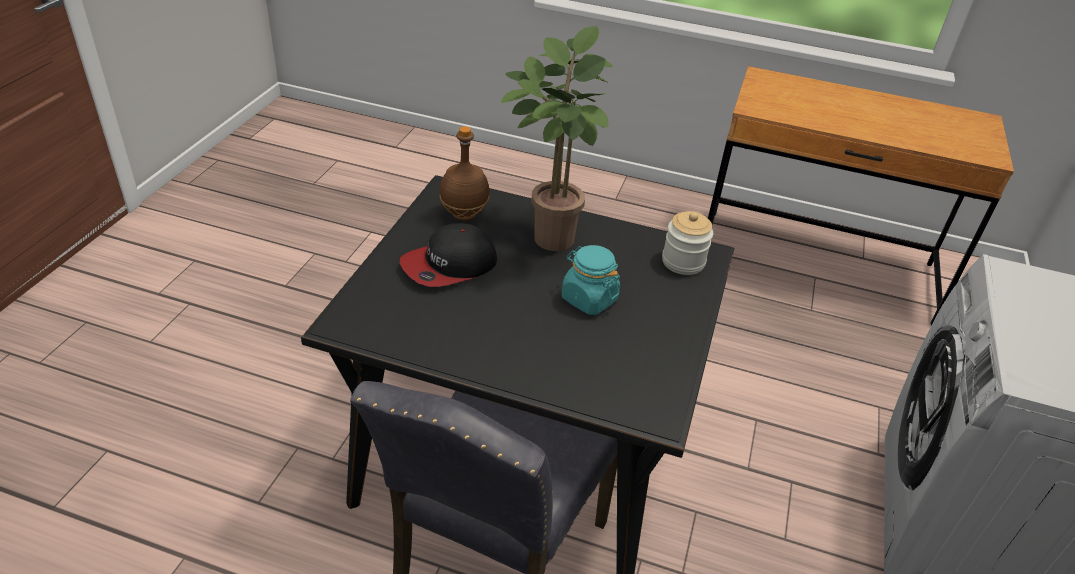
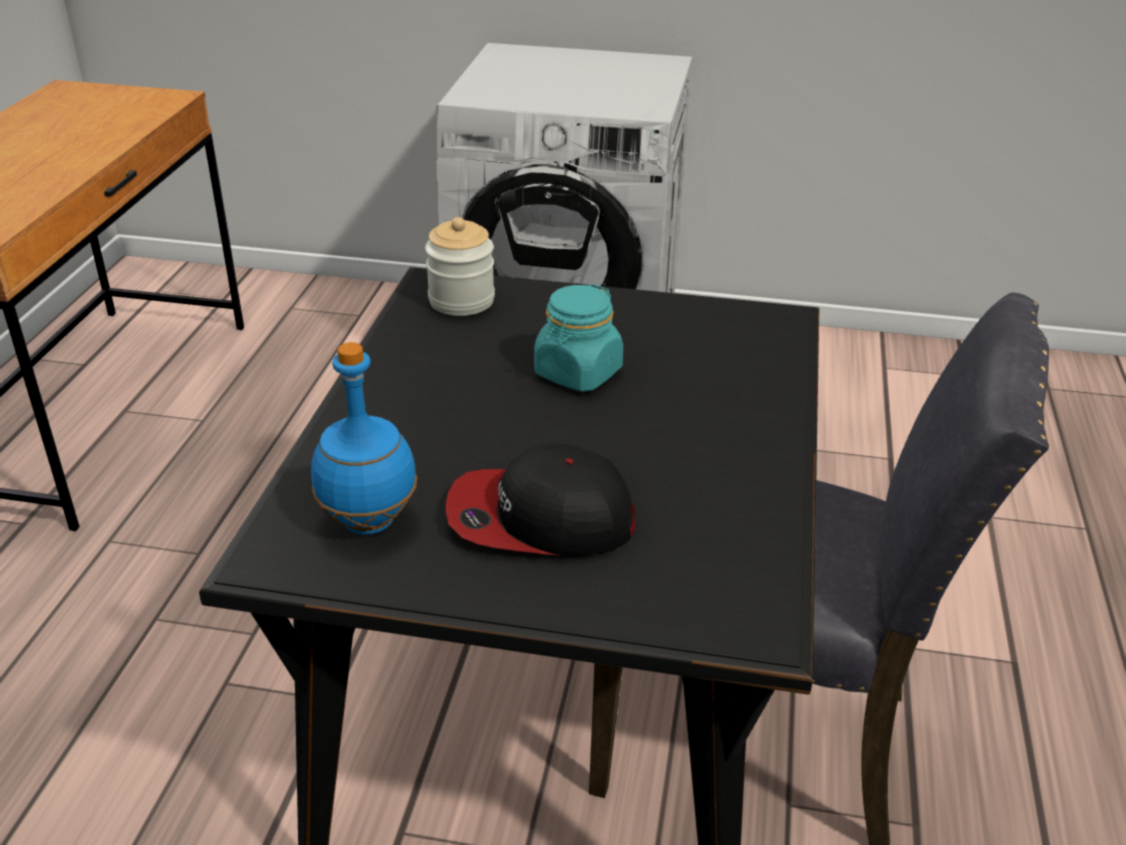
camera: 95 degrees left, 5 degrees down
cap [400,223,497,287] -> cap turned 135 degrees clockwise [445,443,635,555]
brown bottle [439,126,490,221] -> blue bottle [311,342,417,535]
potted plant [501,26,613,251] -> none

